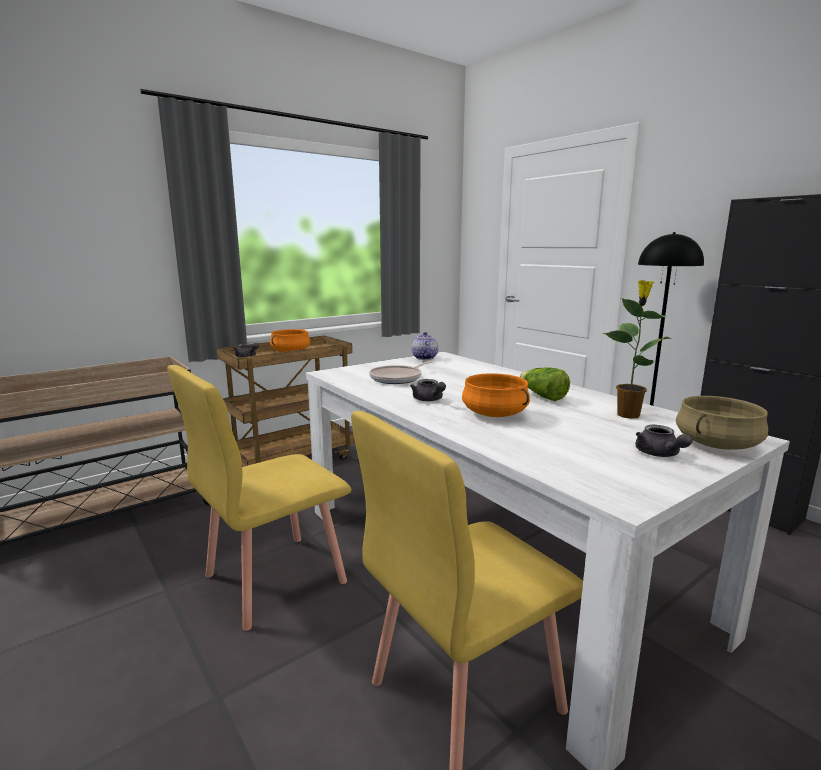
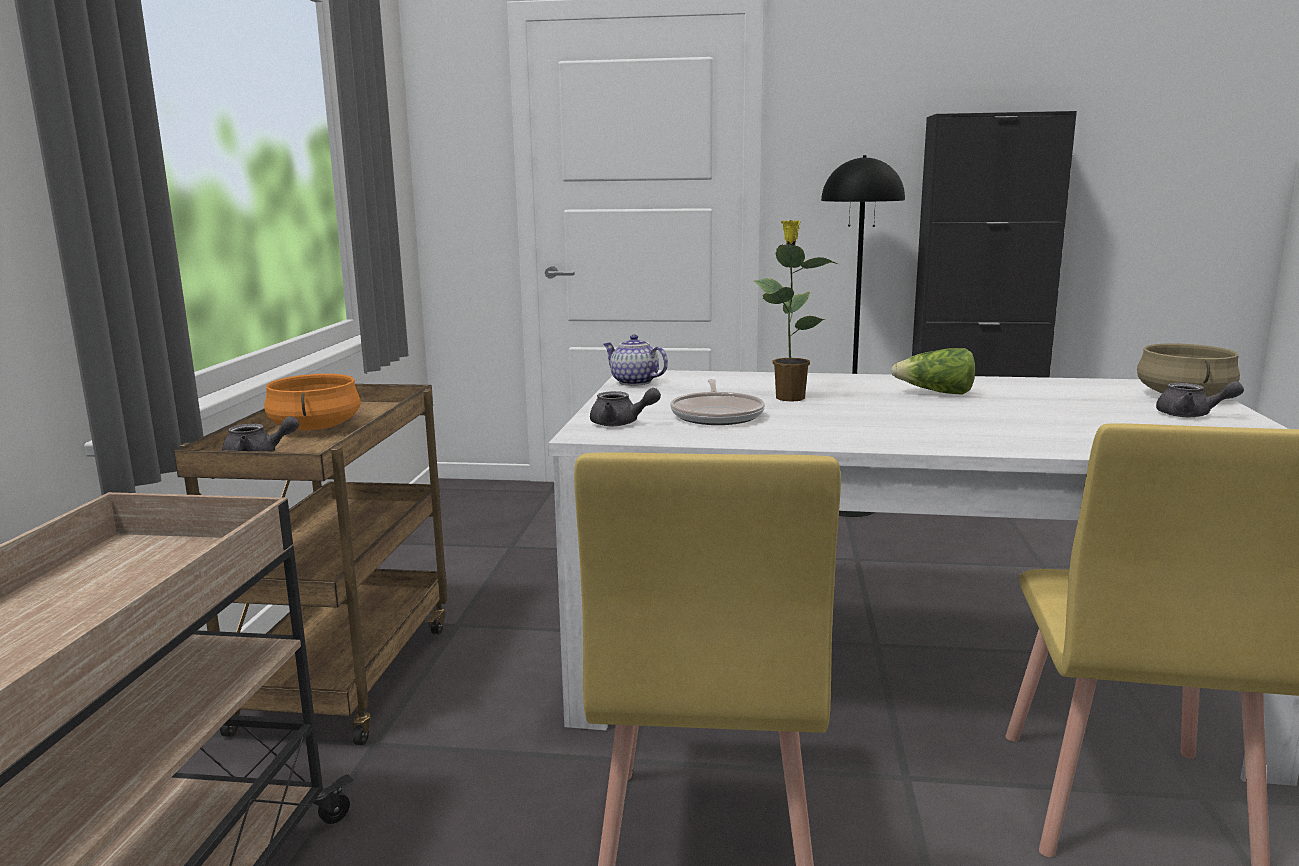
camera: 45 degrees left, 0 degrees up
grey teapot [410,379,446,402] -> grey teapot moved to [590,388,661,426]
orange cooking pot [462,373,530,417] -> none
potted plant [603,280,671,419] -> potted plant moved to [754,220,838,402]

